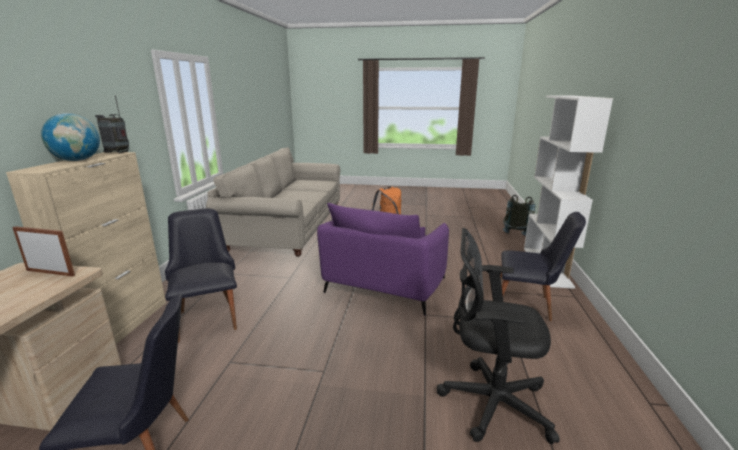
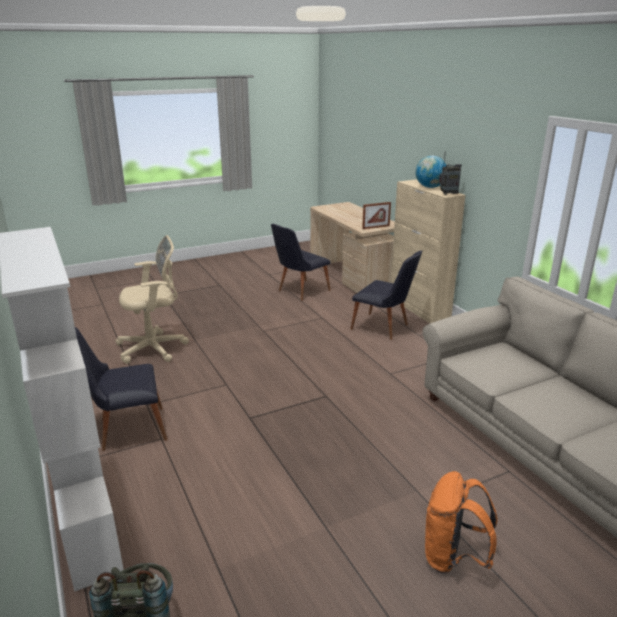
camera: 145 degrees right, 5 degrees up
purple armchair [317,203,449,316] -> none
black office chair [437,228,560,444] -> beige office chair [115,235,189,364]

